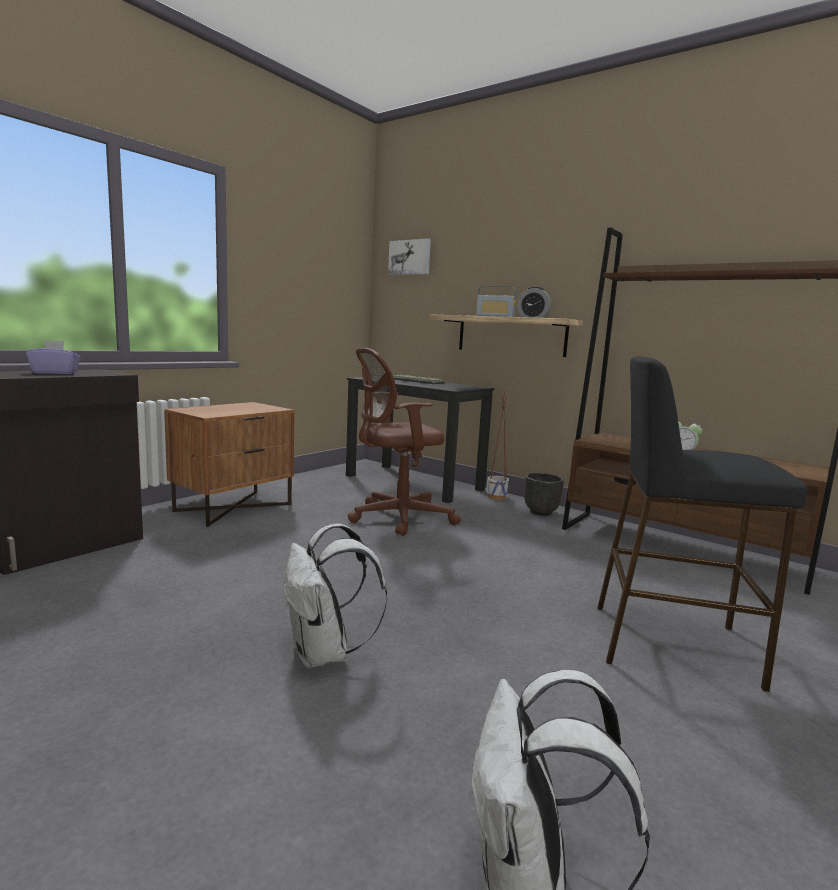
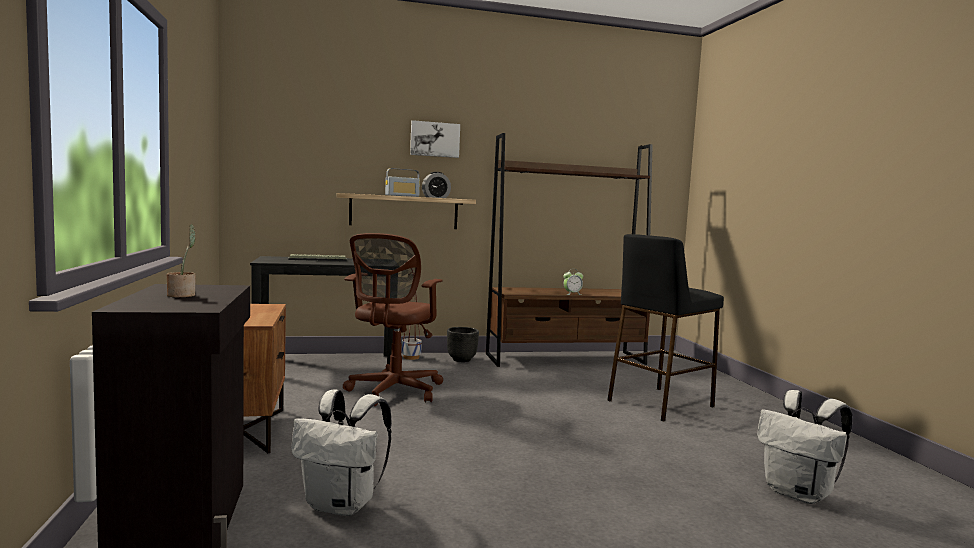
camera: 50 degrees left, 5 degrees down
purple tissue box [26,340,80,374] -> potted plant [167,224,196,297]
white backpack [283,524,387,668] -> white backpack moved to [291,389,392,516]
picture [388,238,431,275] -> picture moved to [410,120,460,158]

